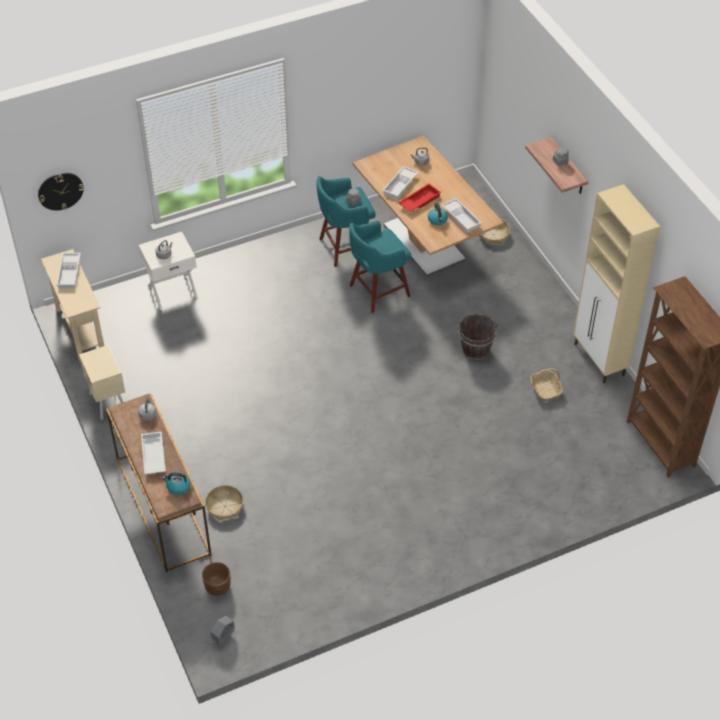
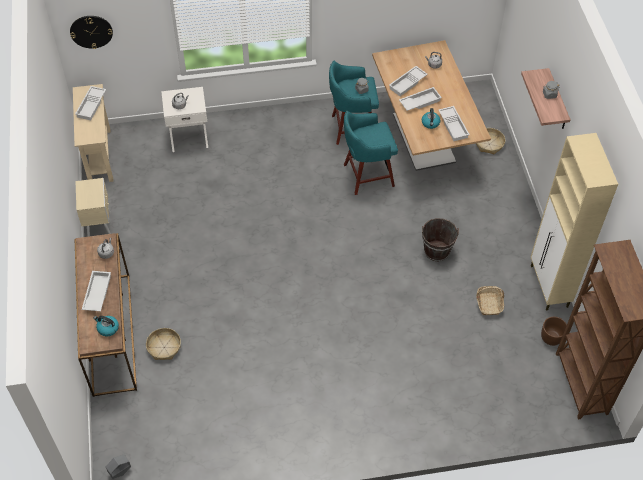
camera: 15 degrees right, 5 degrees up
brown planter [202,562,231,596] -> brown planter moved to [541,317,567,346]
red tray [398,184,441,212] -> white tray [399,87,442,111]

